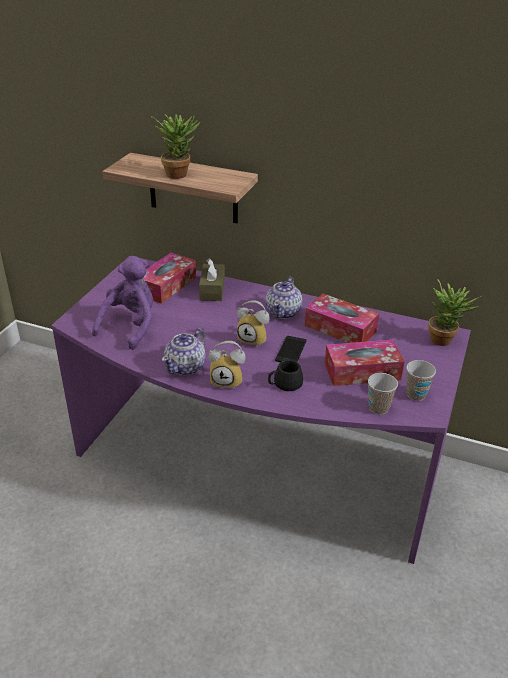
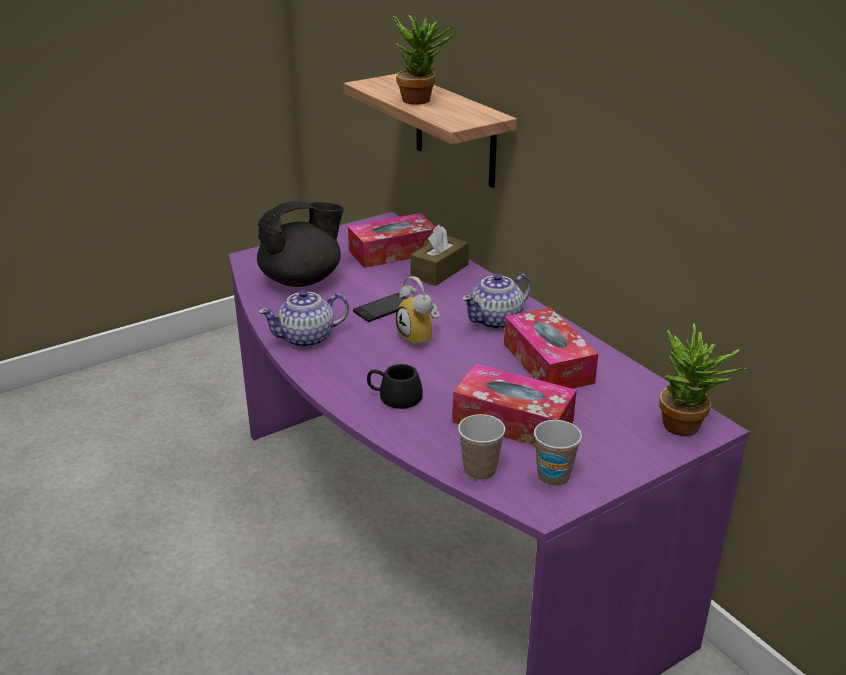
camera: 35 degrees right, 5 degrees down
purple plush toy [92,256,153,350] -> black teapot [257,201,344,287]
alarm clock [209,341,246,389] -> none
phone [275,336,307,362] -> phone moved to [353,293,407,322]

